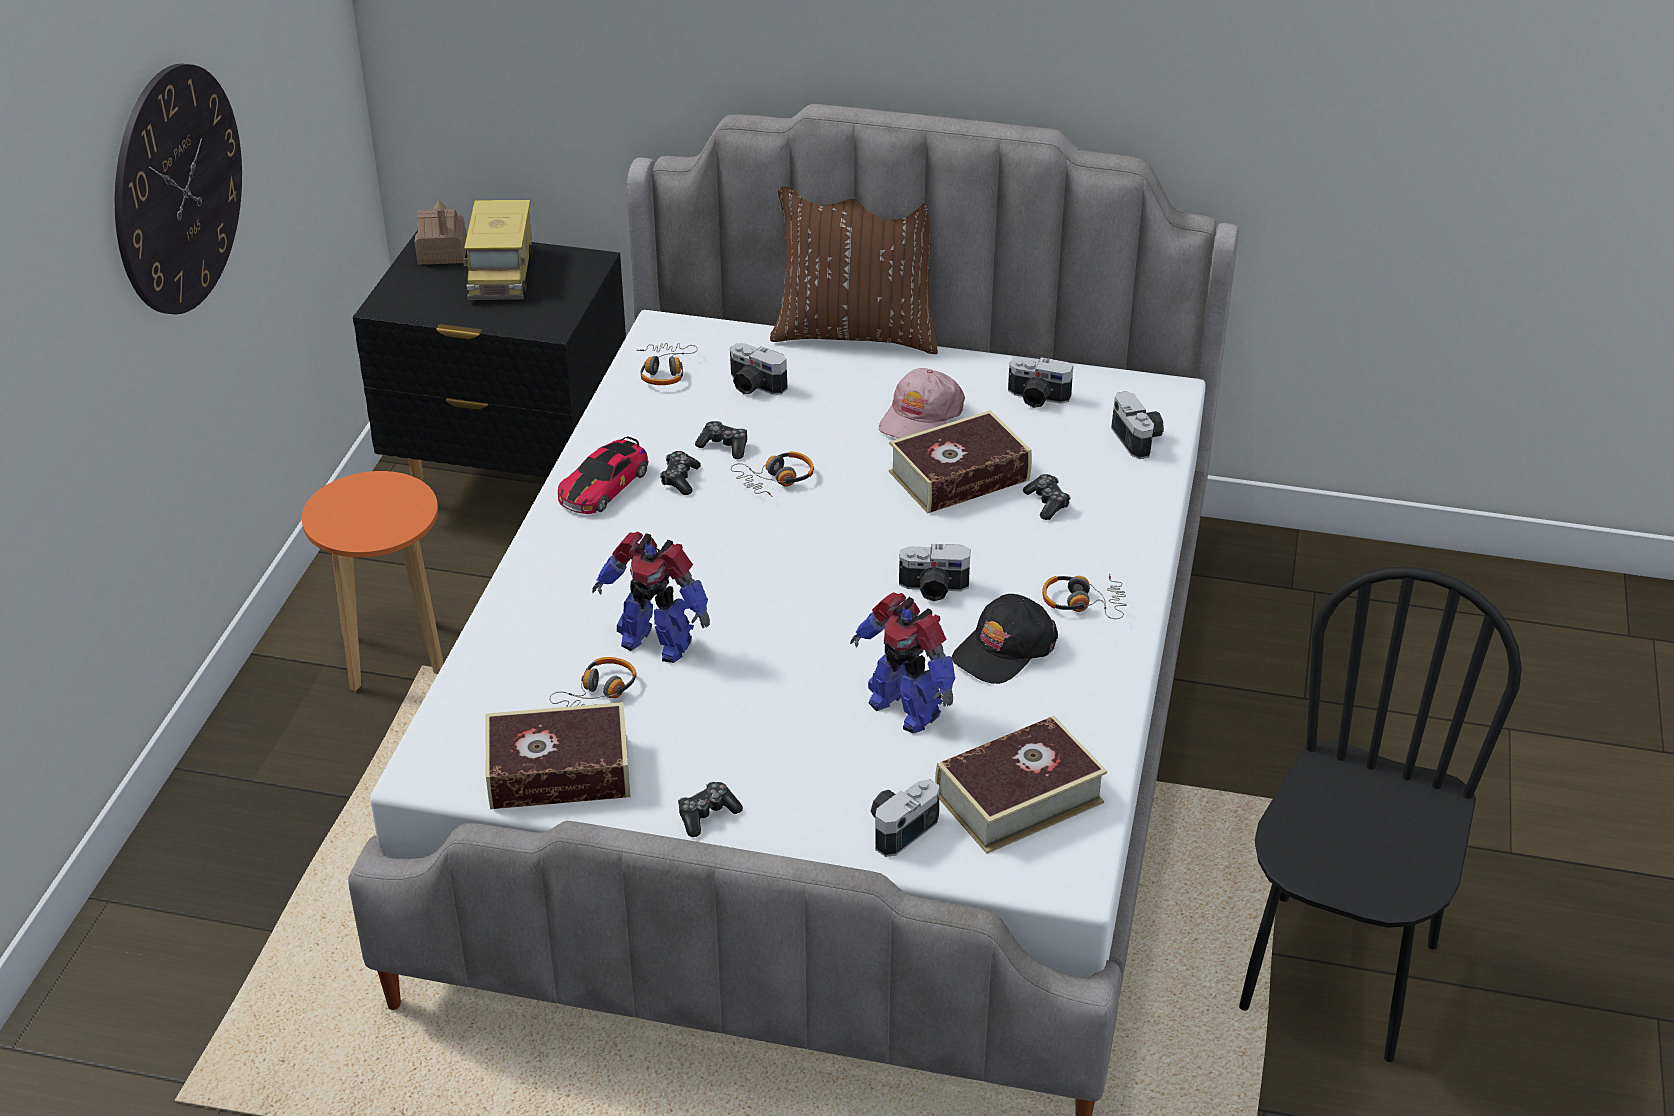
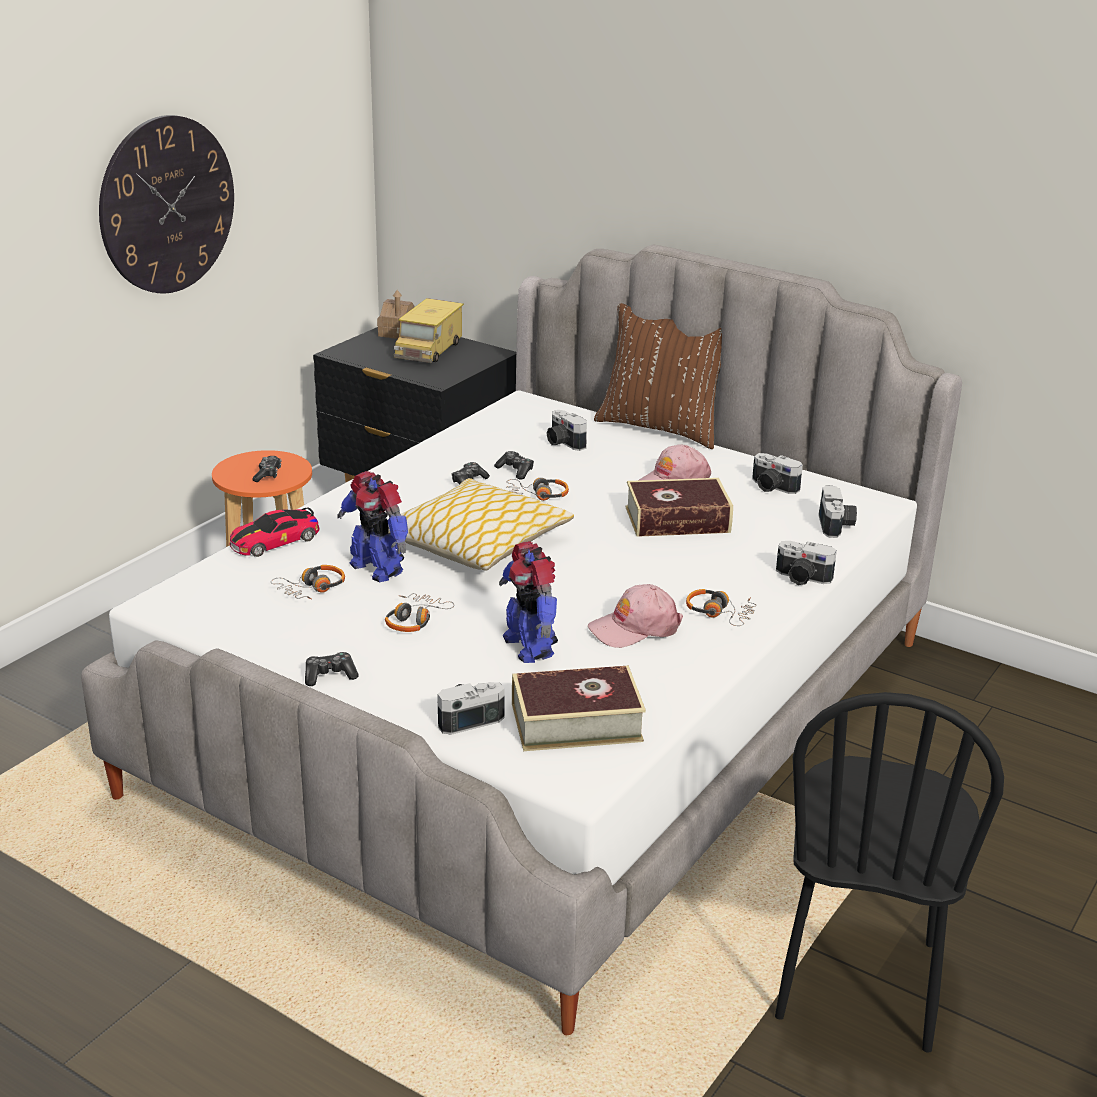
camera: 20 degrees right, 10 degrees down
book [486,702,631,809] -> none
toy car [558,437,648,514] -> toy car moved to [229,507,320,557]
headphones [636,343,698,385] -> headphones moved to [385,593,454,632]
camera [899,544,970,601] -> camera moved to [776,541,837,585]
black cap [952,594,1058,684] -> pink cap [588,584,683,648]
game controller [1023,474,1070,520] -> game controller moved to [252,456,281,482]
black chair [1239,567,1522,1062] -> black chair turned 150 degrees clockwise [775,692,1004,1053]
none -> pillow [388,478,574,571]

